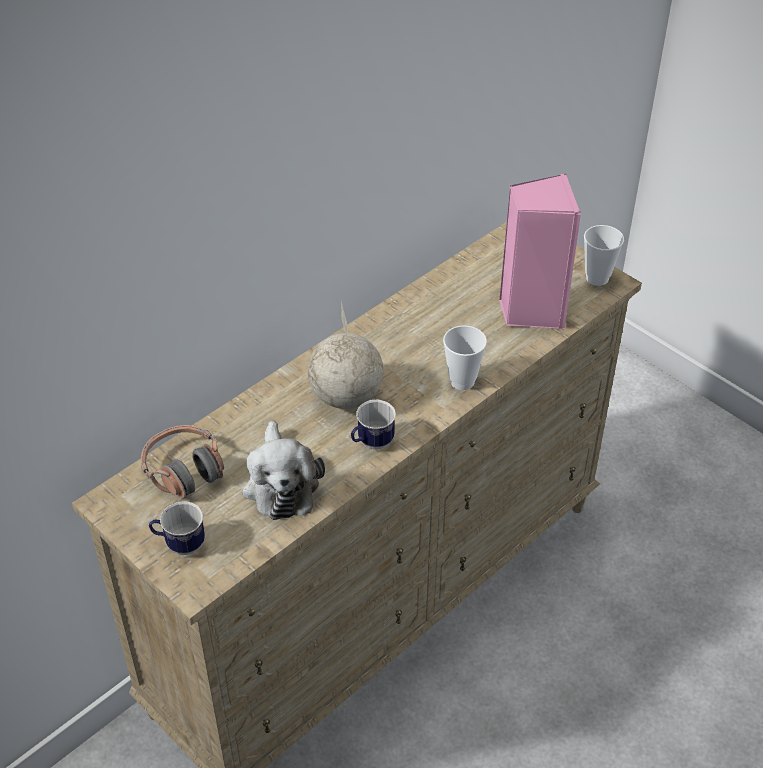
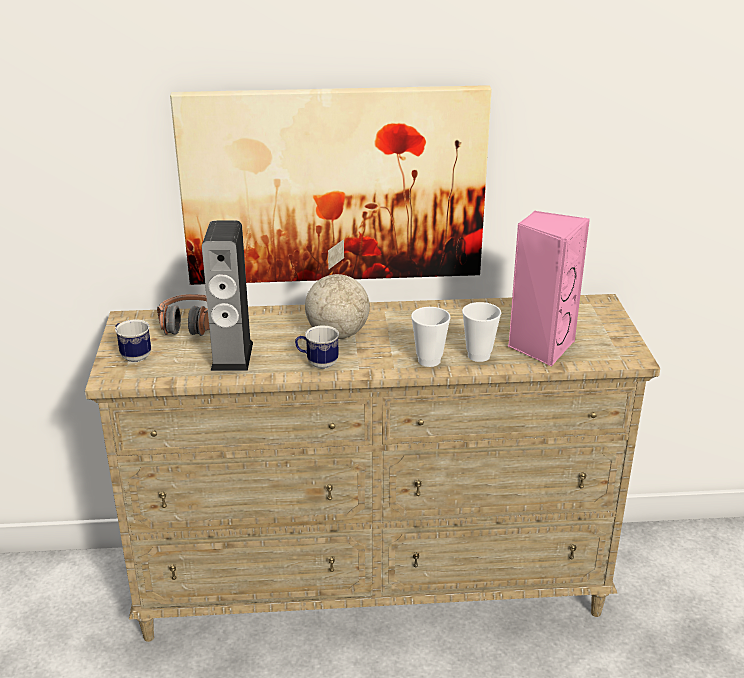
camera: 40 degrees right, 15 degrees down
plush toy [242,421,325,520] -> speaker [202,221,253,371]
cup [584,225,624,286] -> cup moved to [462,302,501,362]
none -> picture [170,85,492,285]

